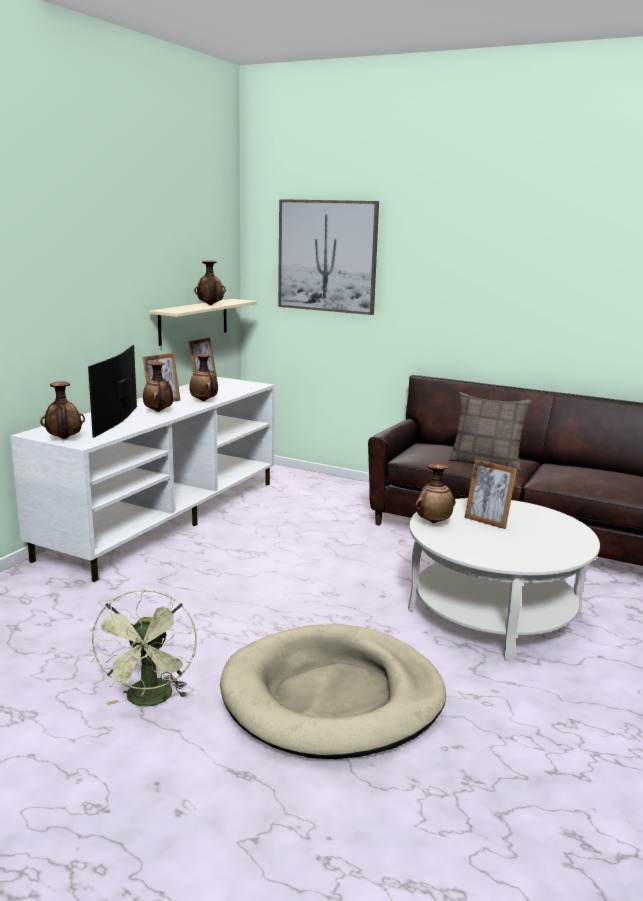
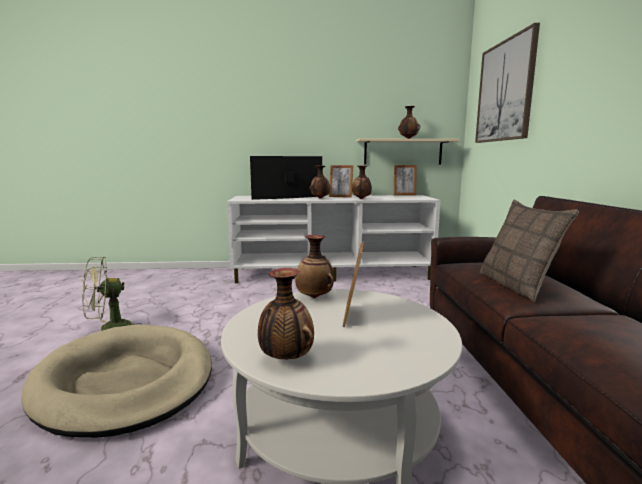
camera: 60 degrees right, 5 degrees down
vase [40,381,85,439] -> vase moved to [258,268,314,360]

